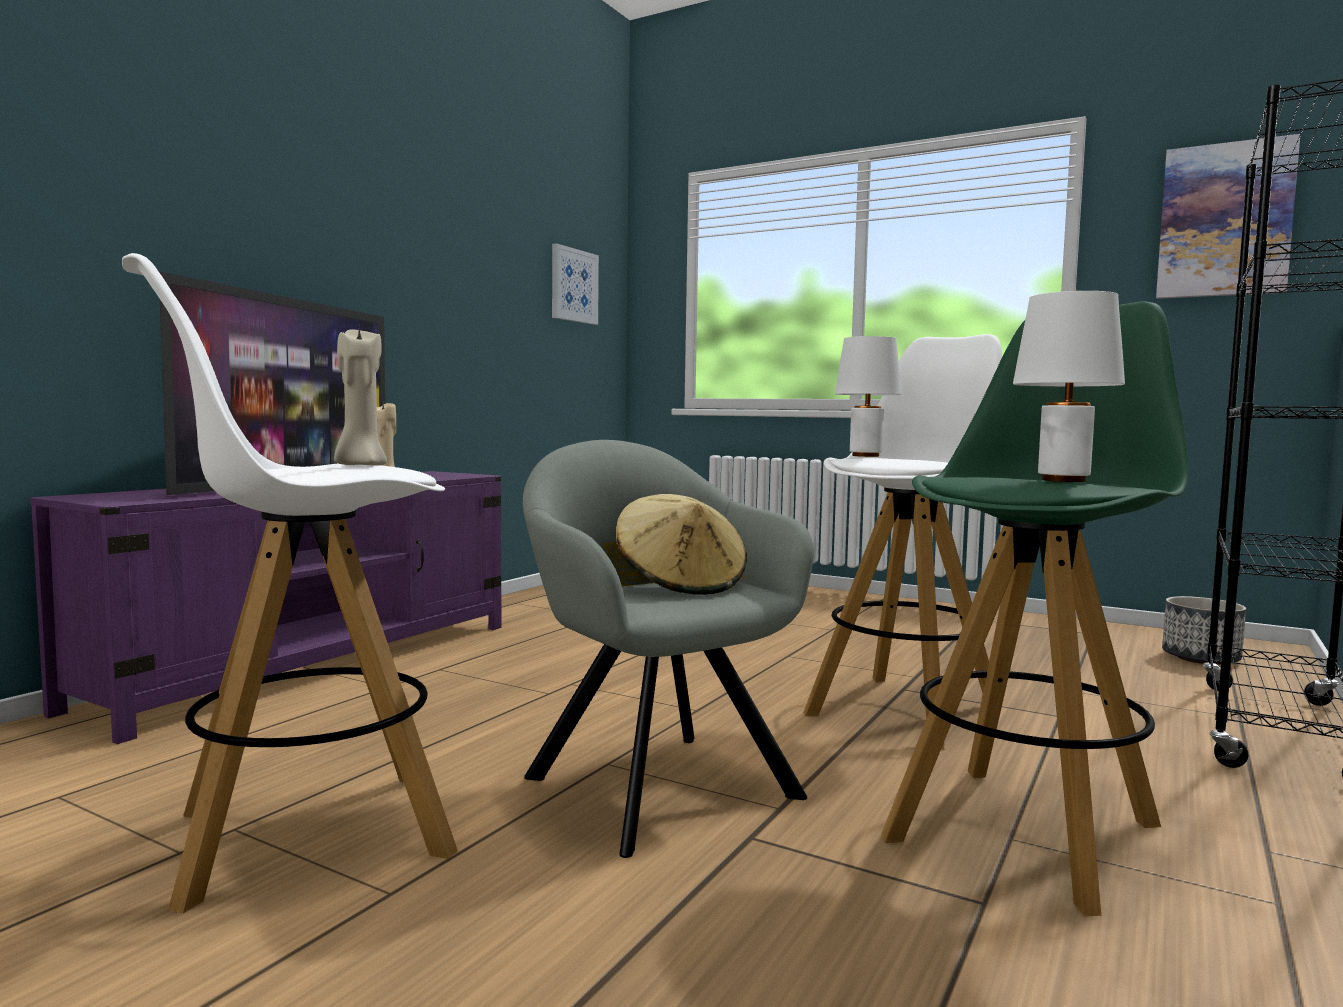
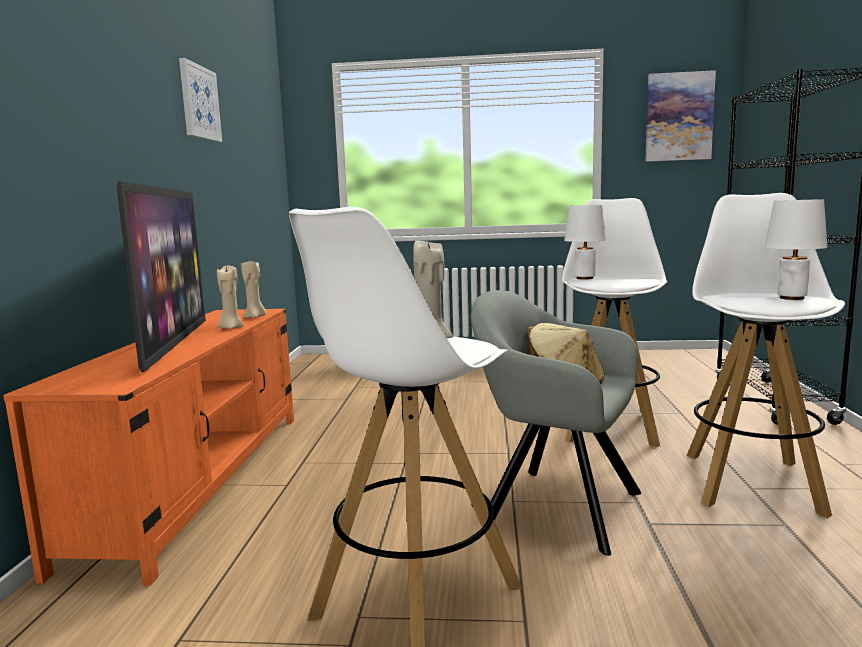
camera: 25 degrees left, 5 degrees up
purple tv stand [30,471,502,744] -> orange tv stand [3,309,294,586]
picture [552,243,599,325] -> picture moved to [179,58,222,142]
green stool [881,301,1189,916] -> white stool [687,193,845,518]
planter [1162,596,1246,665] -> none
none -> beige candle [241,261,266,318]

